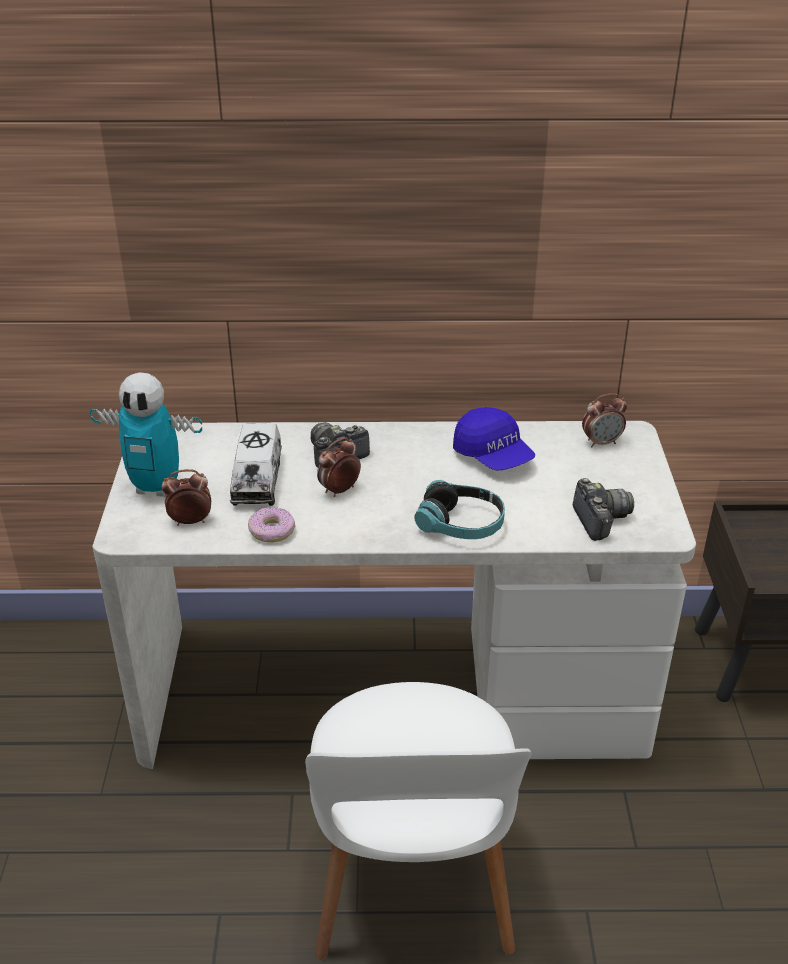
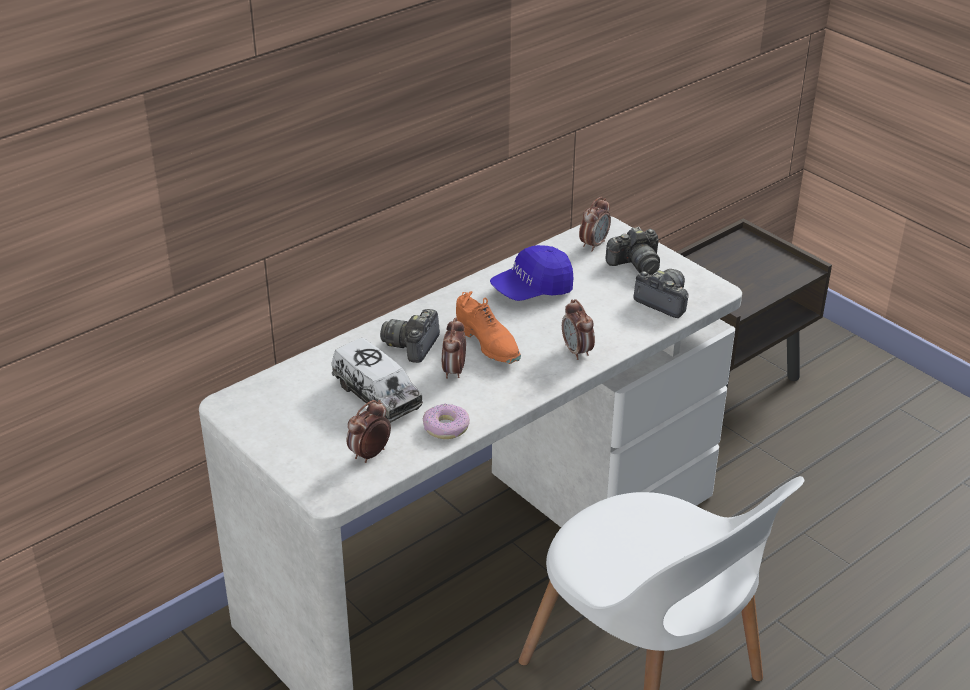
camera: 40 degrees left, 0 degrees up
toy robot [90,372,202,497] -> none
headphones [415,480,505,539] -> alarm clock [562,299,595,360]
blue cap [453,407,535,471] -> blue cap turned 135 degrees clockwise [490,245,573,301]
none -> orange shoe [456,291,521,364]
none -> camera [606,227,660,275]

